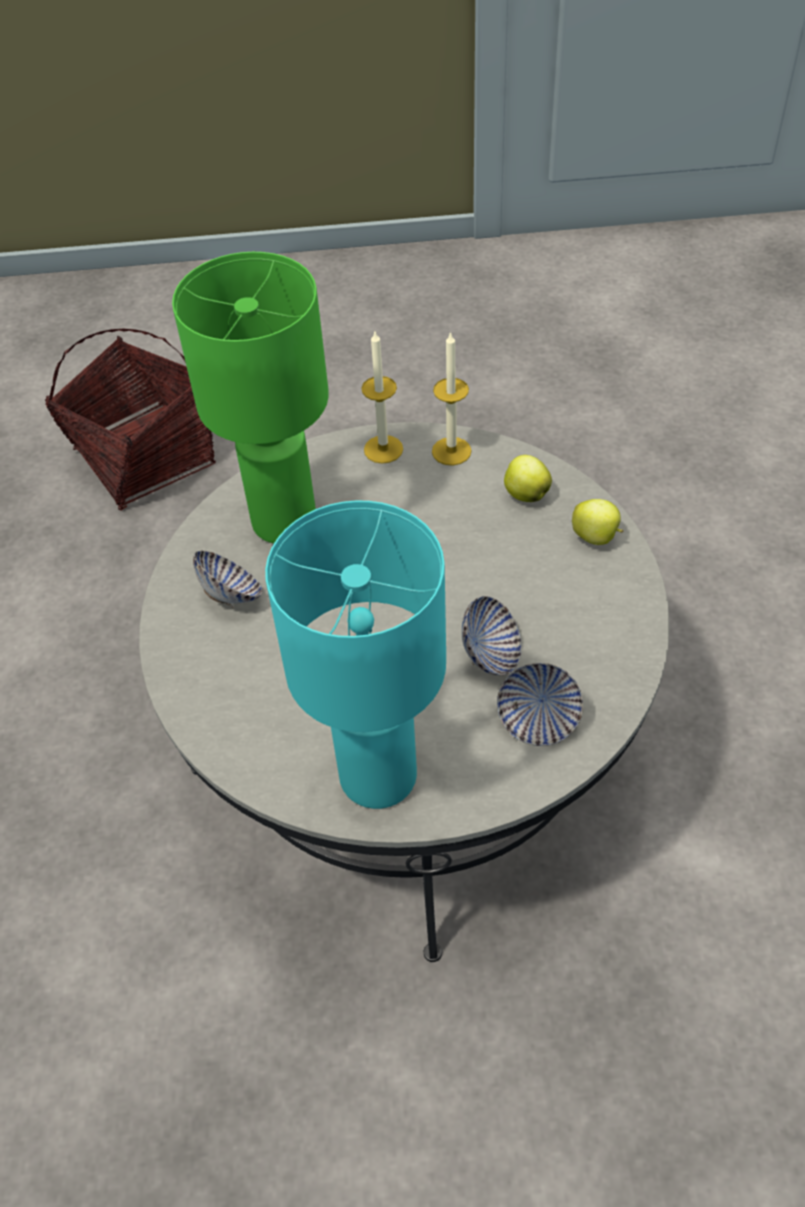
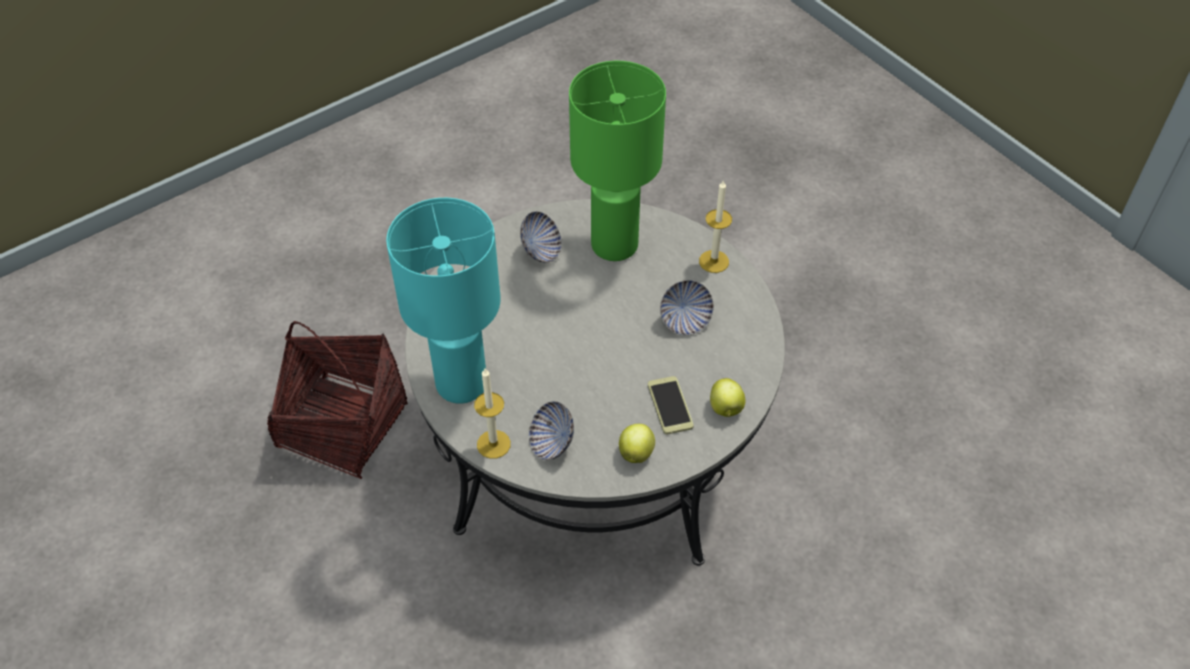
camera: 55 degrees right, 0 degrees up
basket [45,329,216,511] -> basket moved to [267,321,408,479]
candle [432,332,472,466] -> candle moved to [474,369,511,459]
bowl [461,596,522,675] -> bowl moved to [660,280,714,335]
apple [504,455,552,502] -> apple moved to [619,424,655,463]
none -> phone [648,376,694,434]

